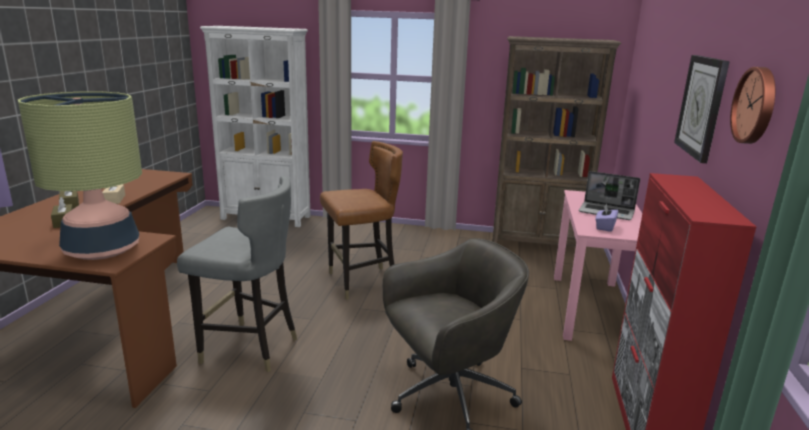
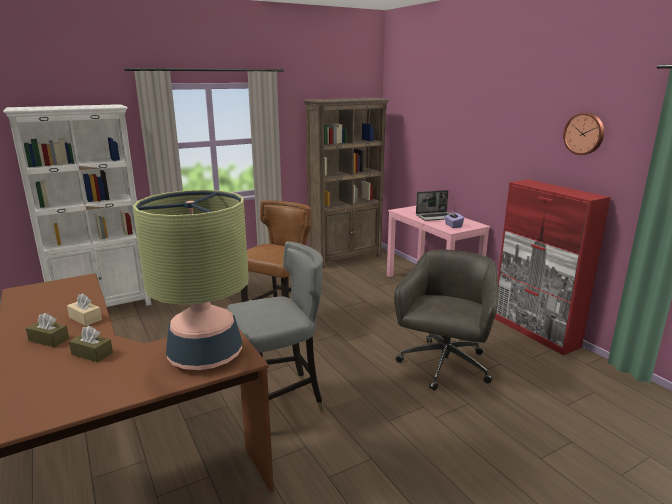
camera: 40 degrees left, 0 degrees up
wall clock [674,55,730,163] -> none

